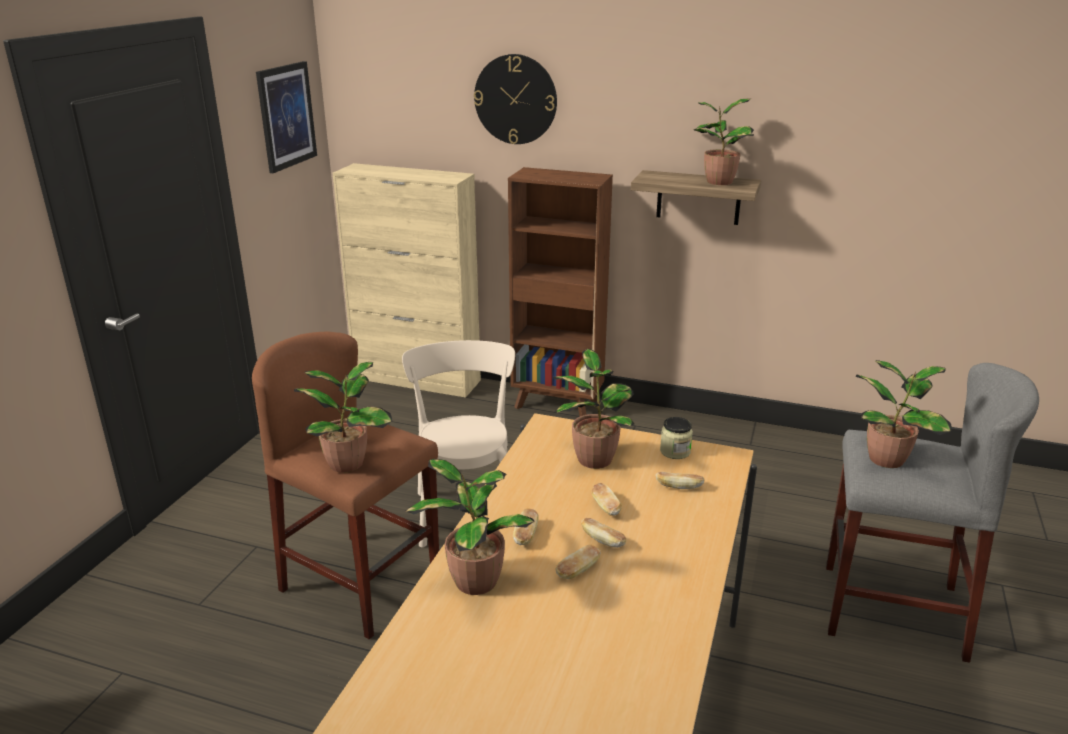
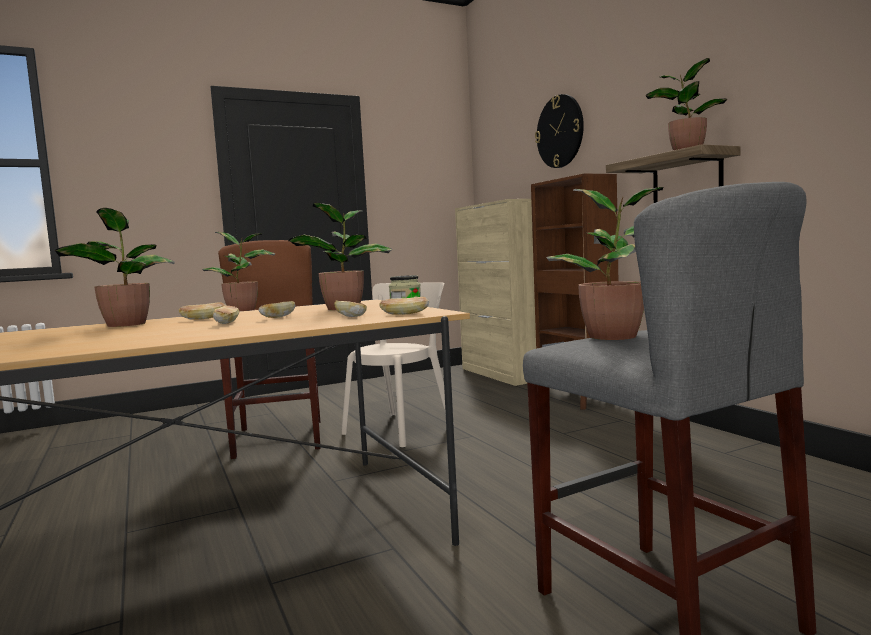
camera: 45 degrees right, 20 degrees down
picture [256,61,317,173] -> none
bread [556,545,601,579] -> bread moved to [379,297,429,315]

